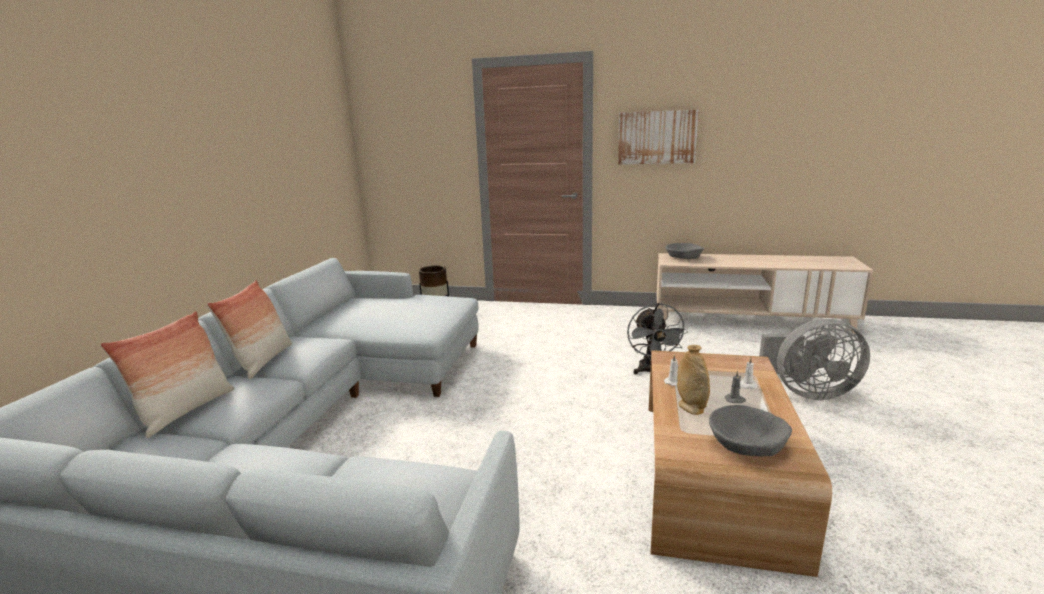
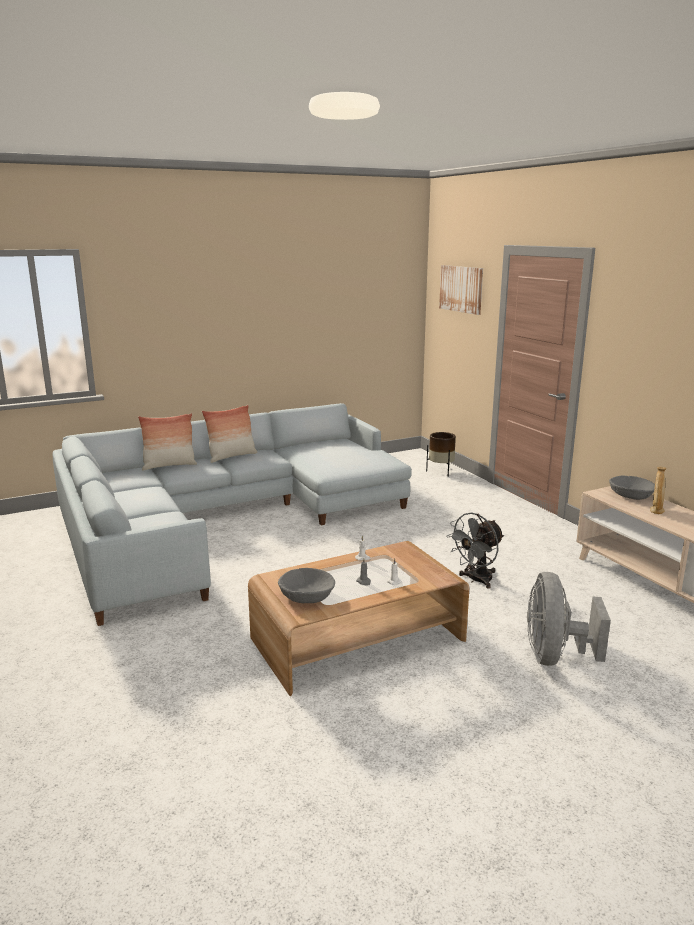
camera: 50 degrees right, 0 degrees up
picture [618,110,699,165] -> picture moved to [439,265,483,315]
beige vase [677,345,710,415] -> beige vase moved to [650,467,667,514]
grey fan [759,319,870,400] -> grey fan turned 45 degrees clockwise [527,572,611,666]

